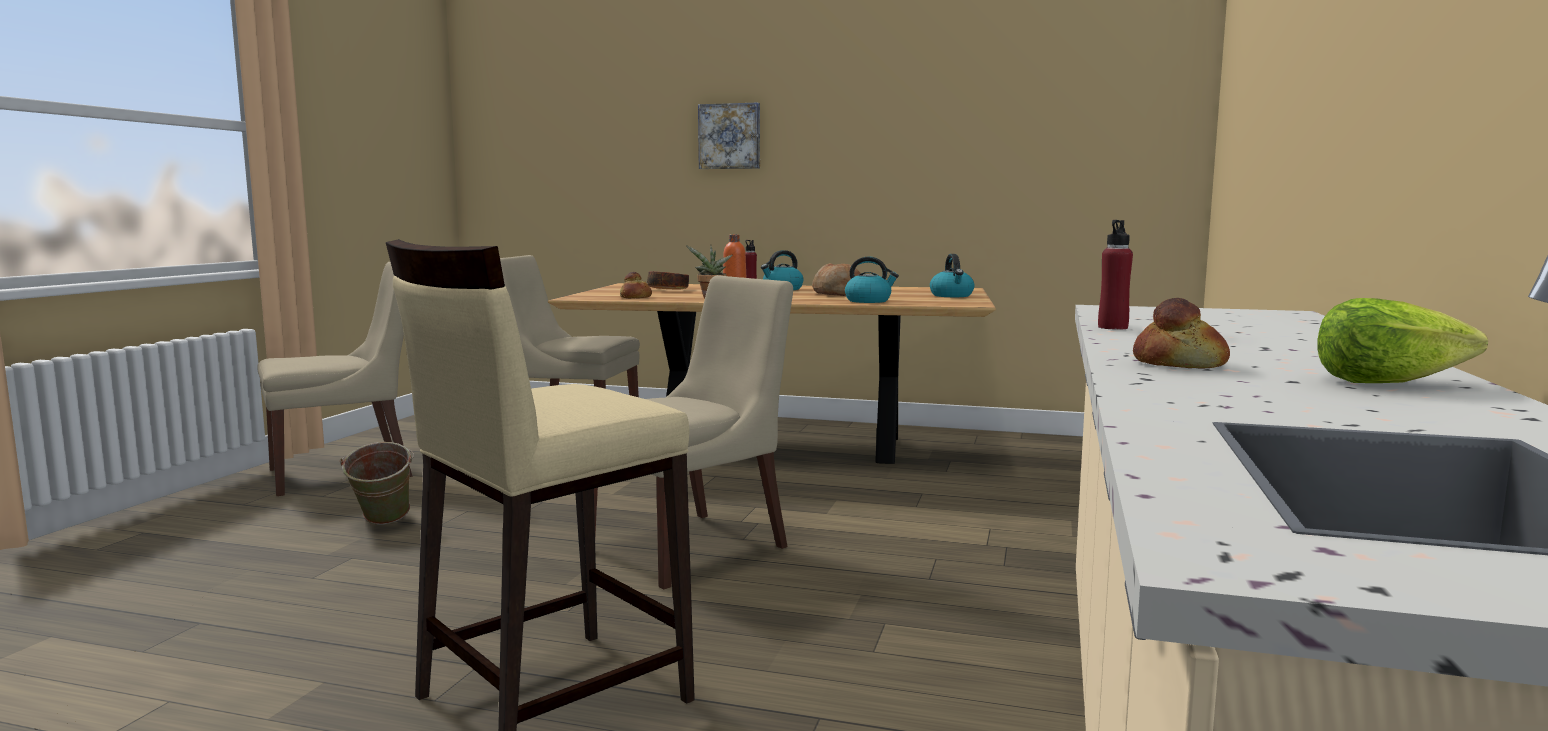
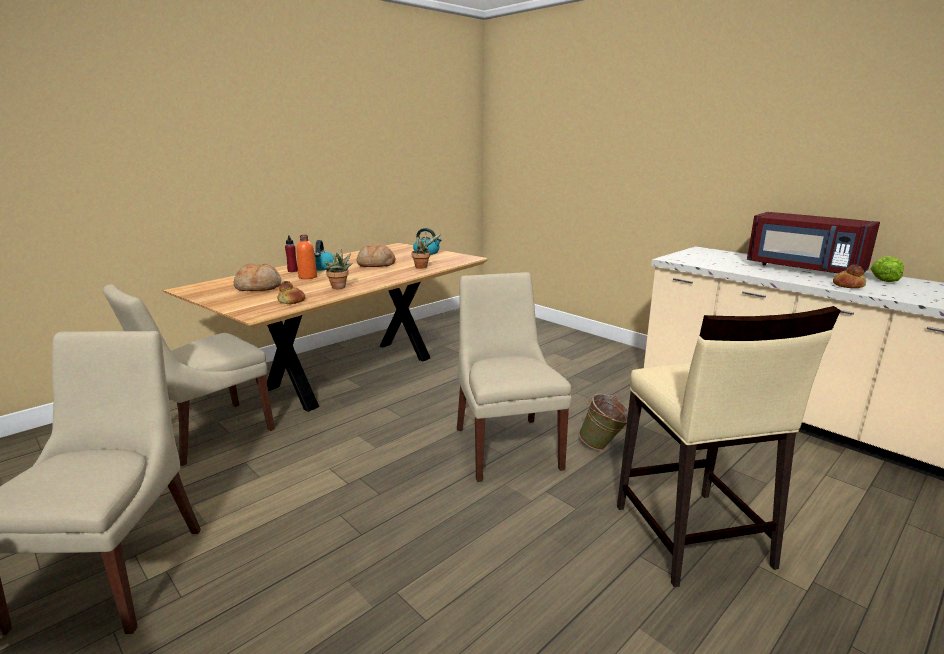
camera: 60 degrees left, 10 degrees up
green bucket [340,442,414,525] -> green bucket moved to [579,394,629,450]
bowl [647,271,689,290] -> bread [234,263,281,291]
picture [698,102,760,169] -> none
kettle [845,257,899,303] -> potted plant [411,233,442,269]
red bottle [1098,220,1133,330] -> none
none -> red microwave [747,212,880,273]

